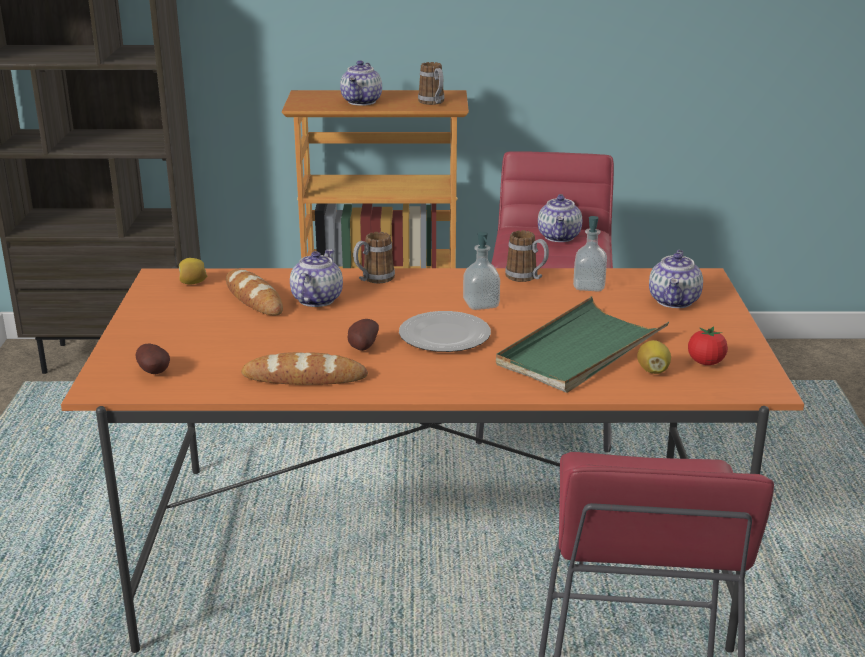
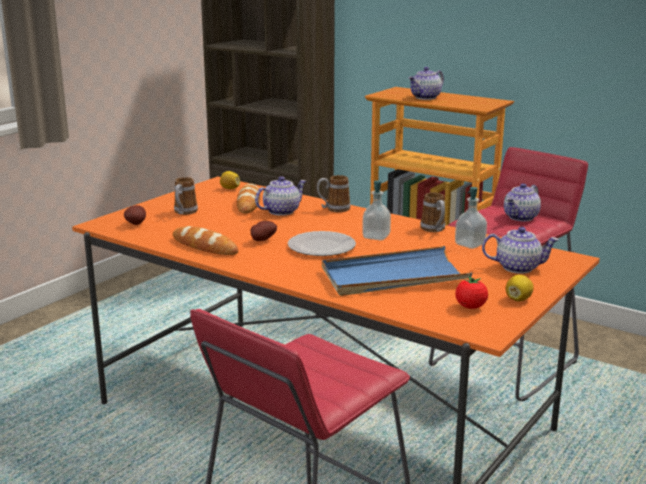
camera: 35 degrees right, 5 degrees down
mug [418,62,444,105] -> mug moved to [174,177,198,215]
green tray [496,296,669,393] -> blue tray [322,246,472,296]
lemon [637,340,671,374] -> lemon moved to [506,275,534,301]
teapot [649,250,703,308] -> teapot turned 135 degrees counterclockwise [482,227,559,274]

